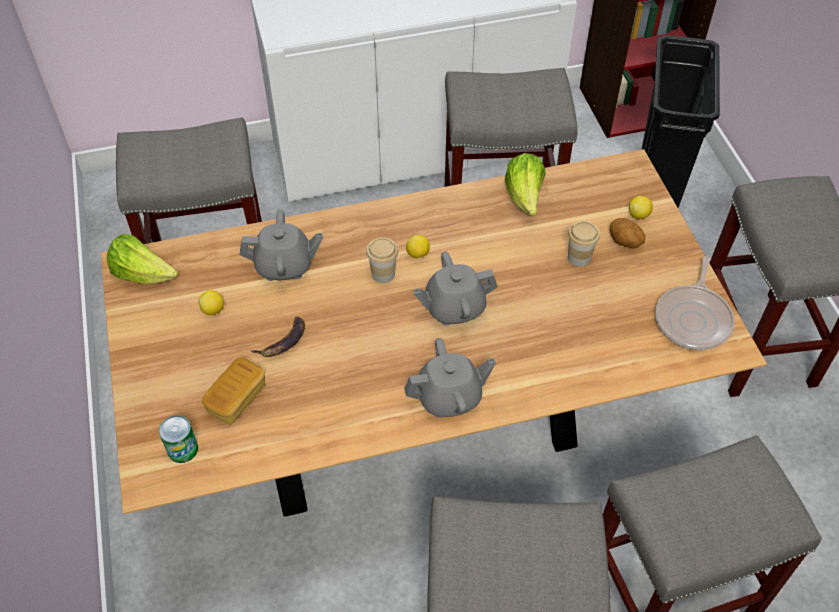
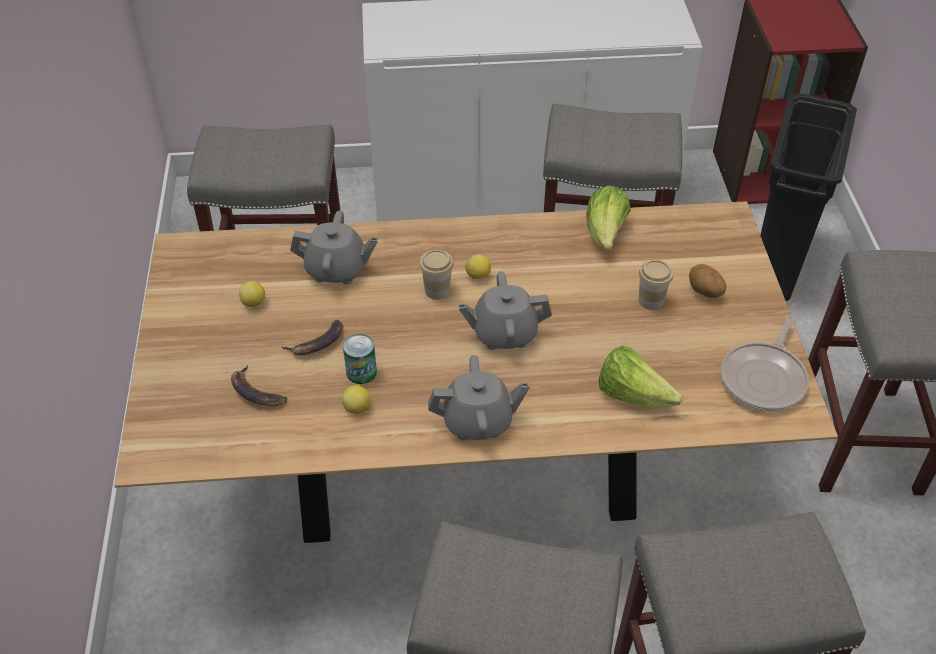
camera: 10 degrees right, 5 degrees down
lettuce [107,234,178,284] -> lettuce moved to [599,346,684,408]
can [159,415,198,463] -> can moved to [343,334,377,384]
bread [202,357,265,425] -> banana [231,365,288,406]
lemon [629,196,653,219] -> lemon moved to [342,385,371,414]

